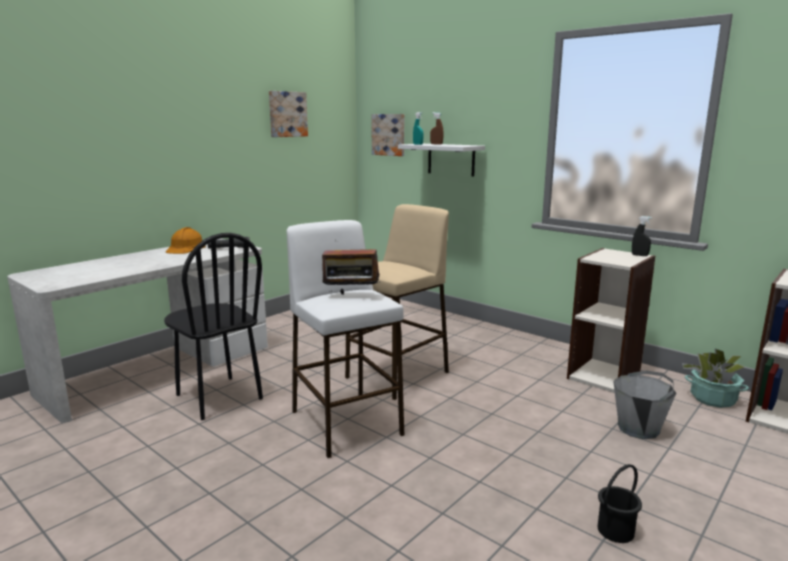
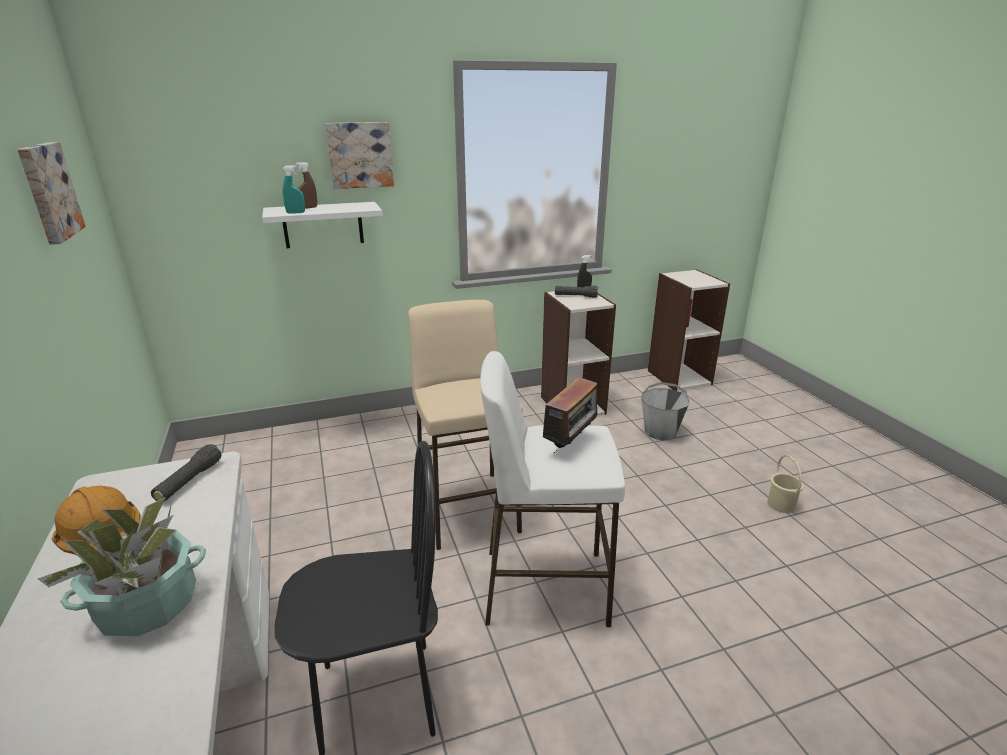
camera: 60 degrees left, 10 degrees up
picture [371,114,404,156] -> picture moved to [325,122,394,189]
black bucket [597,464,642,543] -> beige bucket [767,455,804,513]
potted plant [682,349,749,408] -> potted plant moved to [38,497,206,636]
none -> black flashlight [555,286,598,298]

